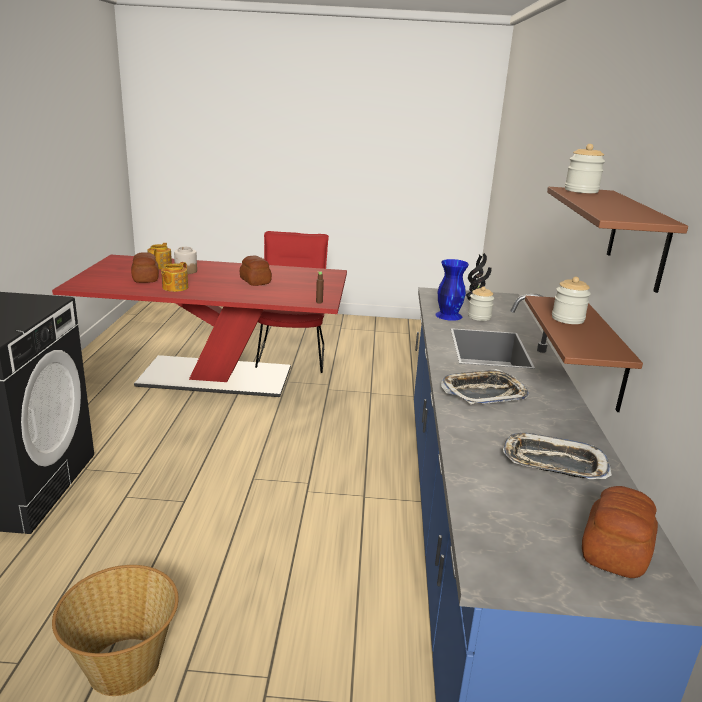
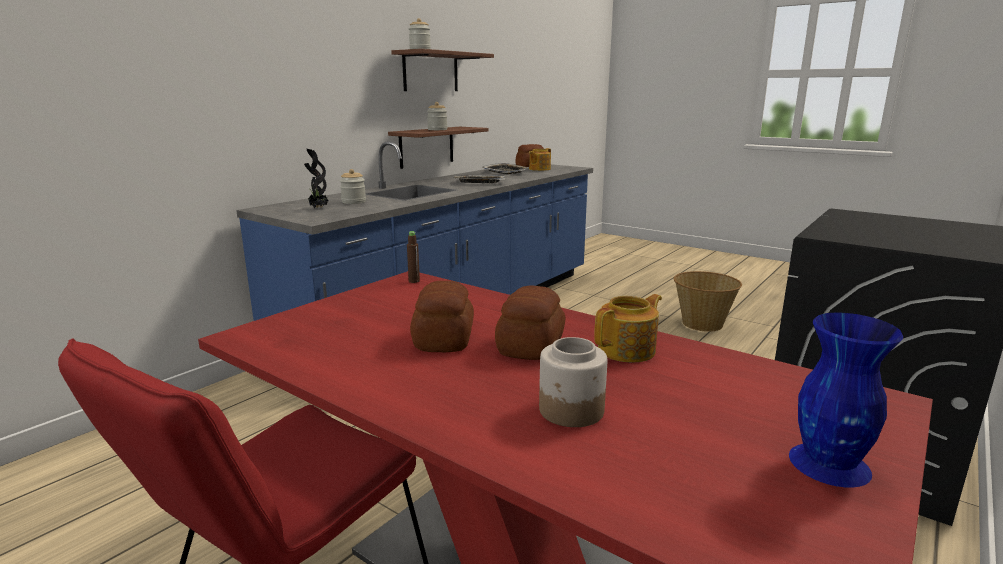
camera: 145 degrees left, 5 degrees down
bread [131,252,159,283] -> bread moved to [495,285,565,360]
teapot [147,243,172,269] -> teapot moved to [529,148,551,171]
blue vase [435,259,469,321] -> blue vase moved to [789,313,903,488]

